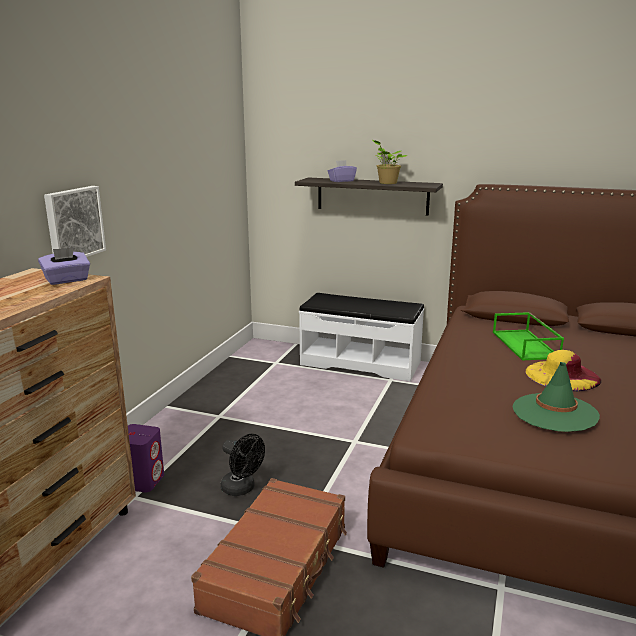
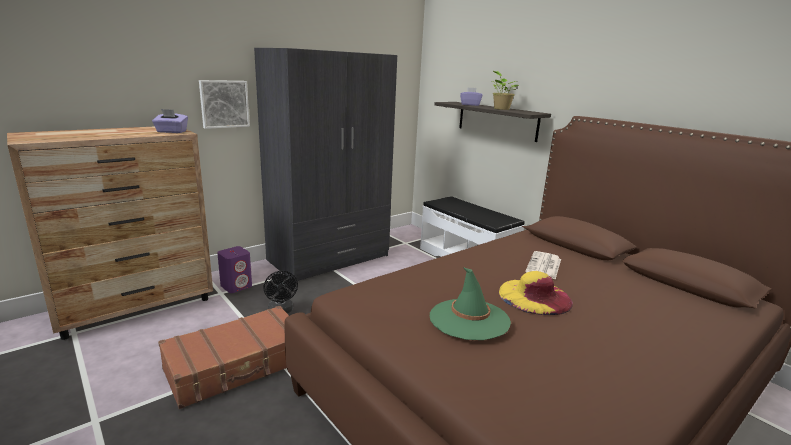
camera: 30 degrees right, 0 degrees up
green tray [493,312,564,361] -> newspaper [525,251,561,280]
none -> grey wardrobe [254,48,397,281]

